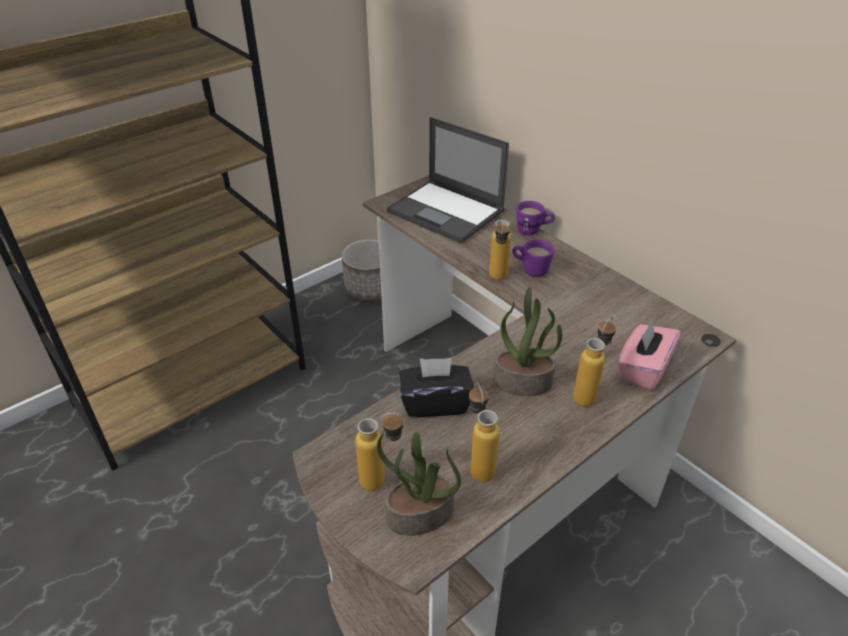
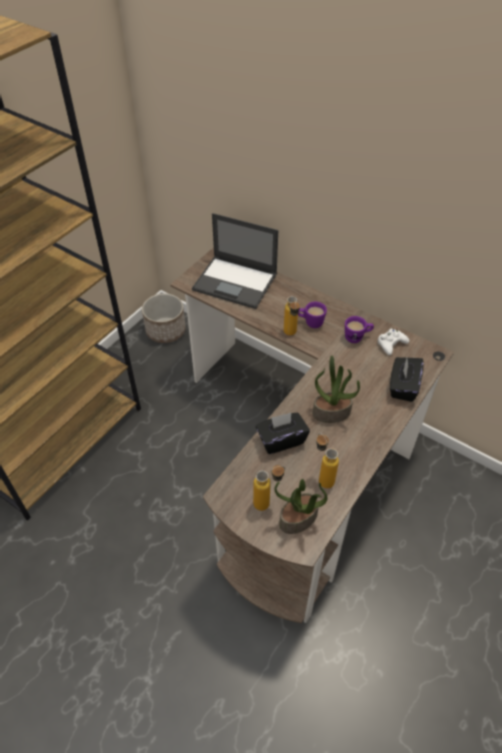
camera: 15 degrees left, 10 degrees up
purple mug [516,201,555,235] -> purple mug moved to [345,316,374,343]
bottle [573,317,616,407] -> none
pink tissue box [618,320,681,391] -> black tissue box [390,357,424,402]
none -> white game controller [377,328,409,355]

